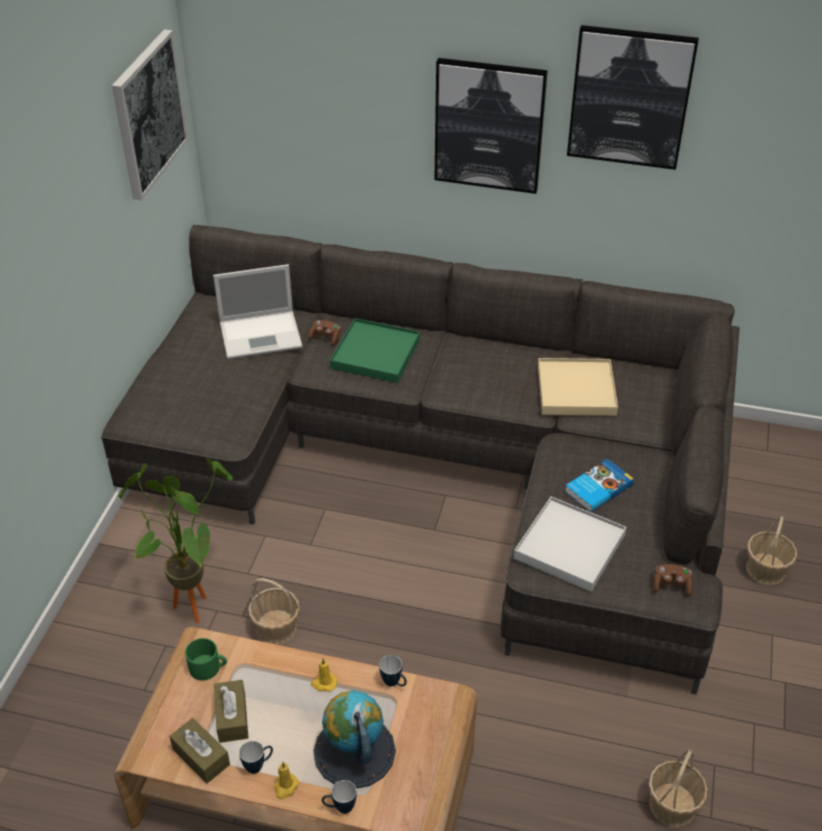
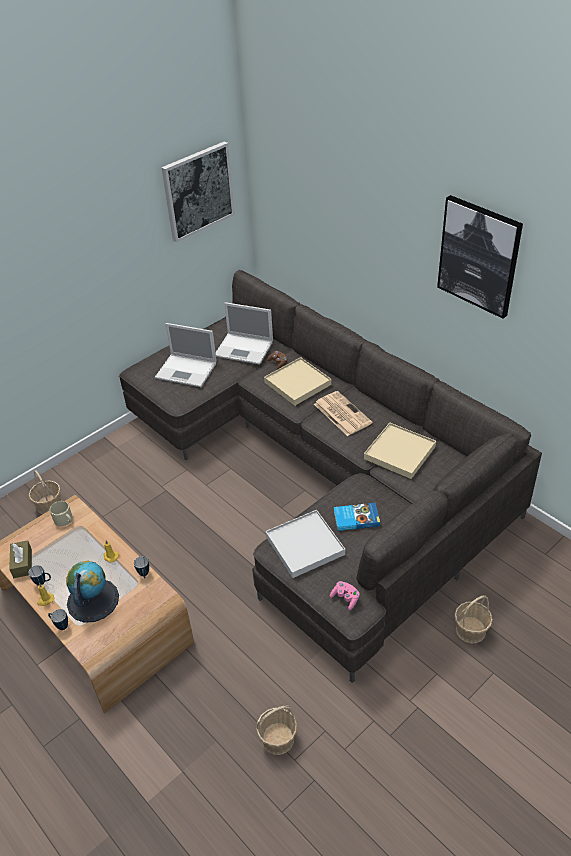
camera: 35 degrees right, 0 degrees up
potted plant [118,458,233,623] -> none
green mug [185,638,227,680] -> beige mug [50,501,73,526]
brown tissue box [214,680,249,743] -> none
basket [248,578,300,645] -> basket moved to [29,470,61,514]
green tray [330,318,420,383] -> beige tray [264,357,332,406]
picture [434,58,548,194] -> none
brown game controller [654,564,693,596] -> pink game controller [330,581,360,610]
none -> laptop [155,323,217,387]
none -> newspaper [314,391,372,436]

